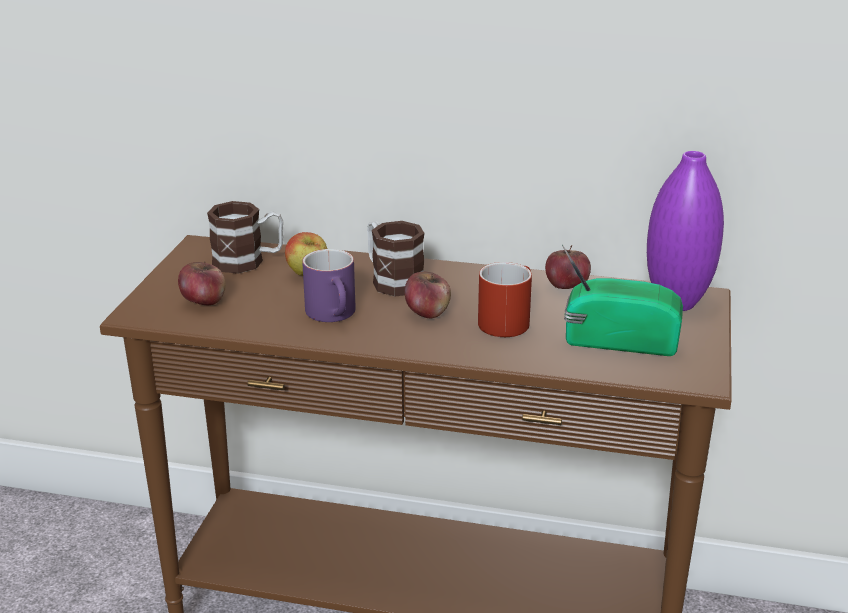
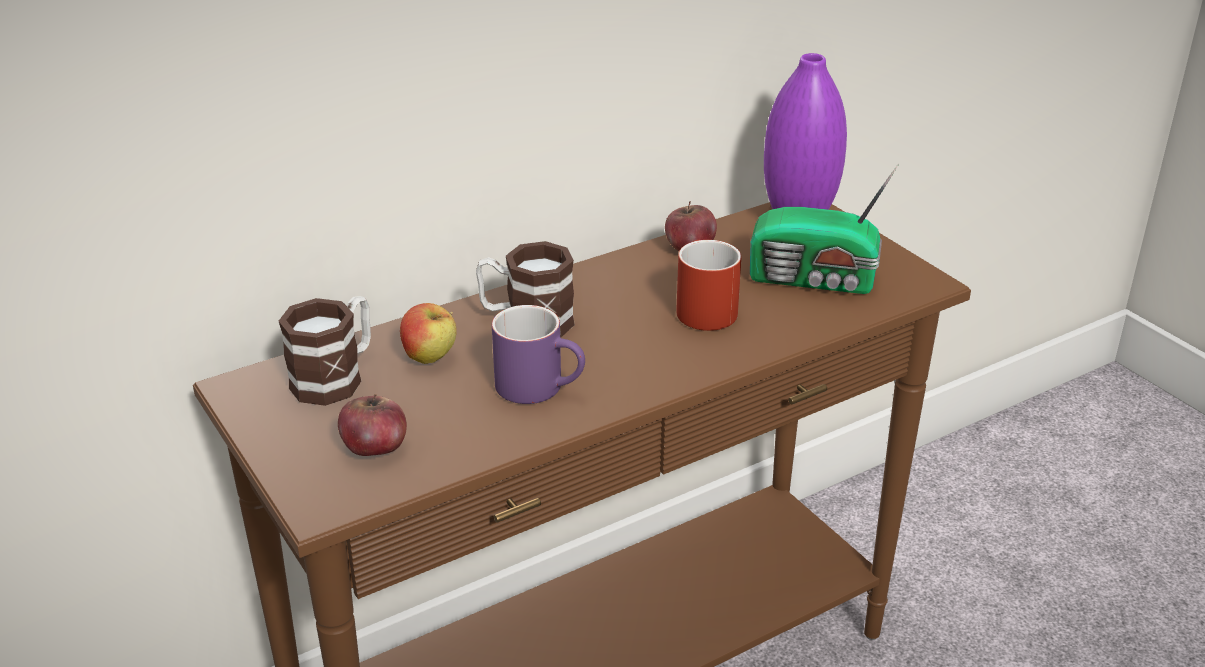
camera: 45 degrees left, 5 degrees up
apple [404,272,451,318] -> none
radio [562,245,683,356] -> radio turned 135 degrees counterclockwise [750,163,899,294]

